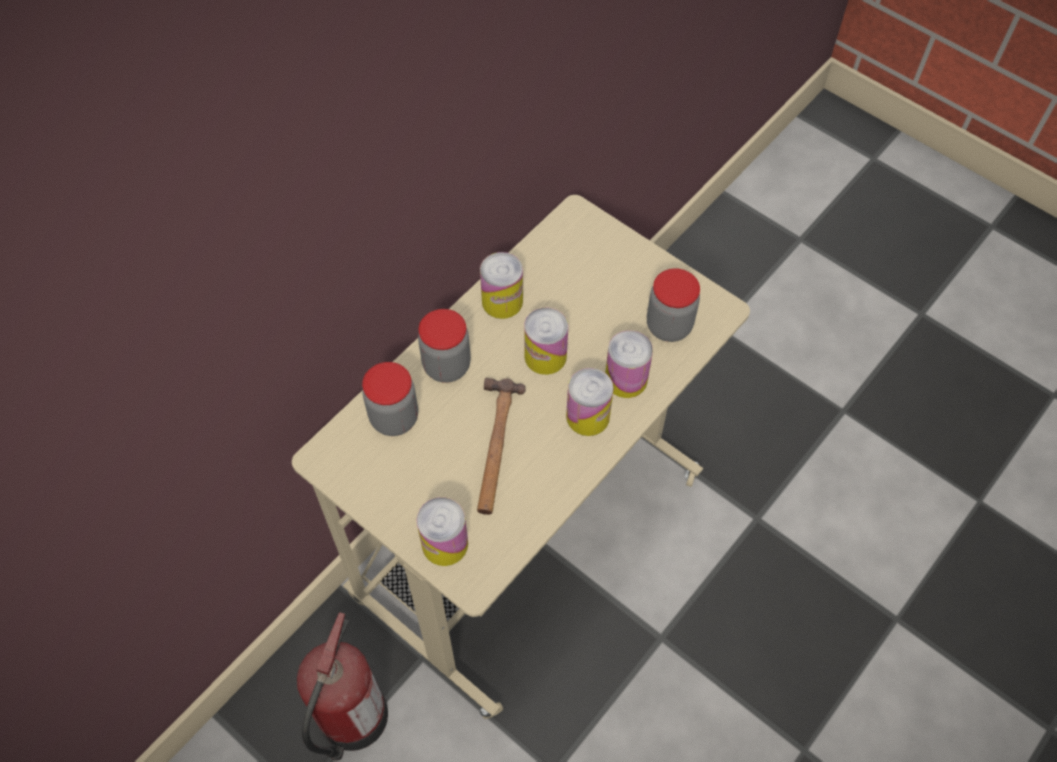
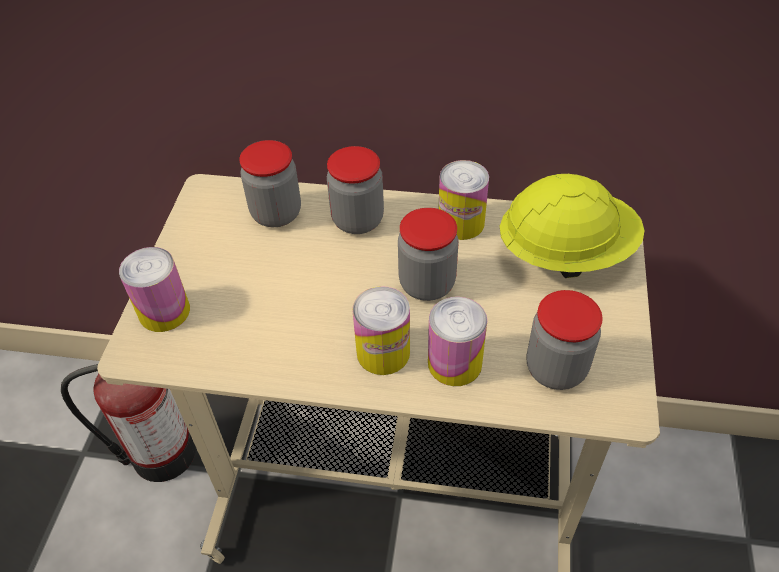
camera: 60 degrees right, 10 degrees down
hammer [477,378,526,515] -> none
can [524,308,568,375] -> jar [398,208,459,301]
none -> yellow hard hat [500,174,645,278]

